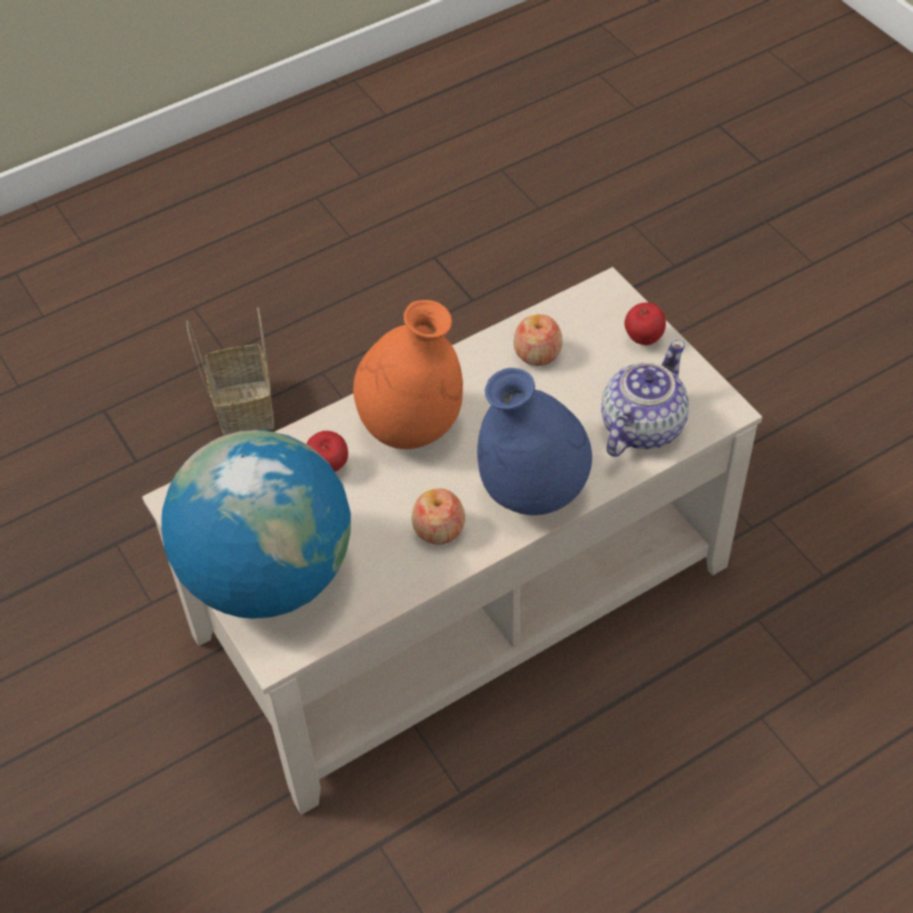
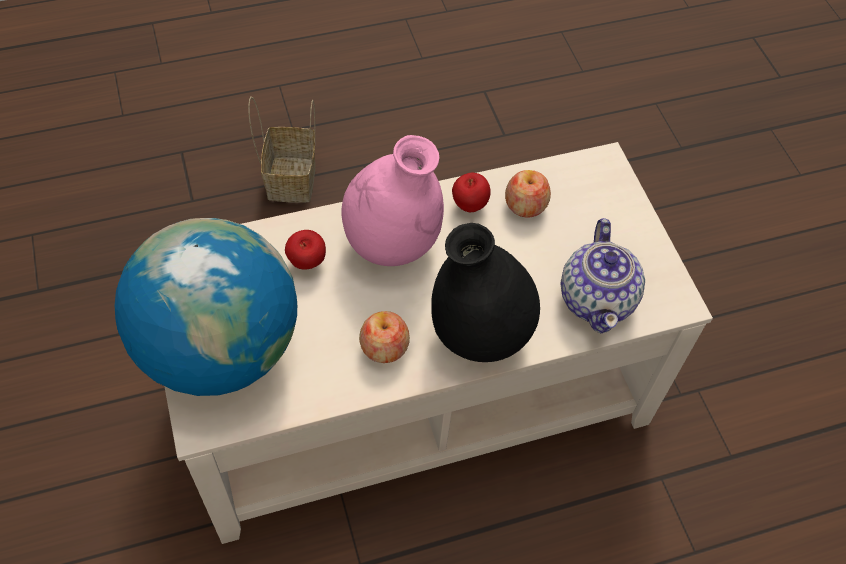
camera: 10 degrees right, 5 degrees up
orange vase [353,300,463,449] -> pink vase [342,135,444,266]
blue vase [477,368,592,515] -> black vase [431,223,540,362]
teapot [601,340,689,457] -> teapot turned 135 degrees clockwise [561,218,645,333]
apple [624,303,666,345] -> apple moved to [452,173,491,212]

